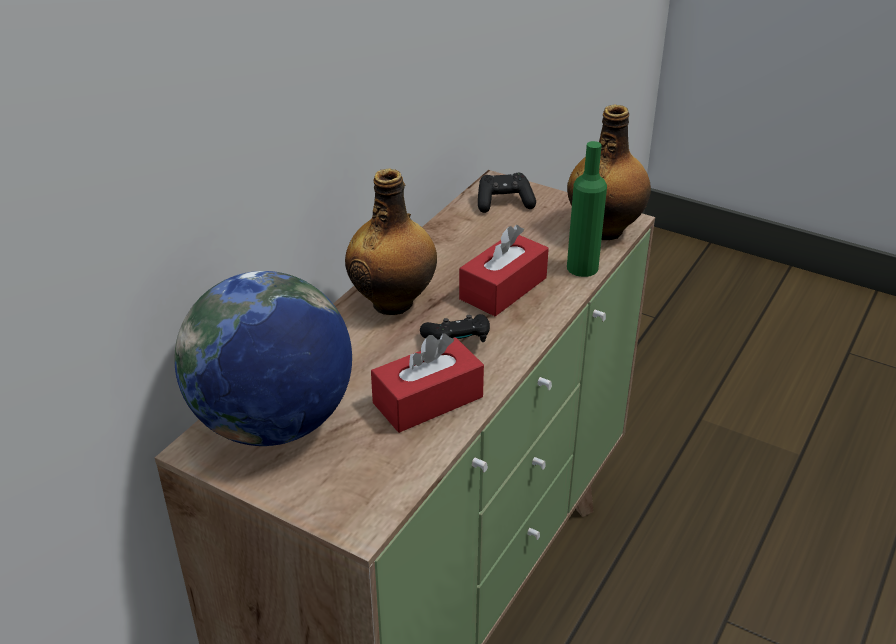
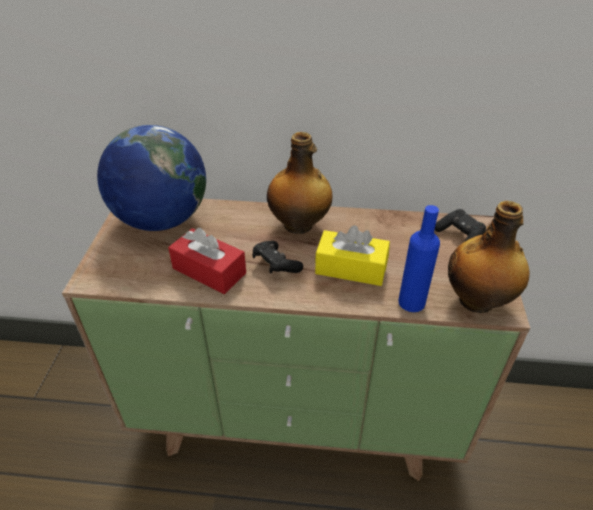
camera: 65 degrees right, 5 degrees up
red tissue box [459,225,549,316] -> yellow tissue box [315,225,390,286]
green bottle [567,141,607,277] -> blue bottle [398,205,440,312]

